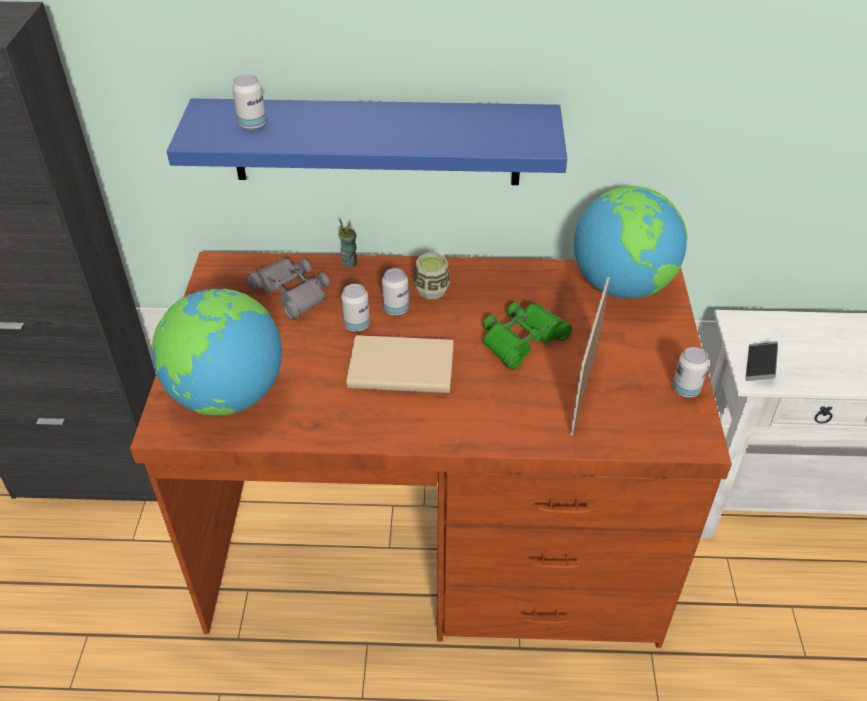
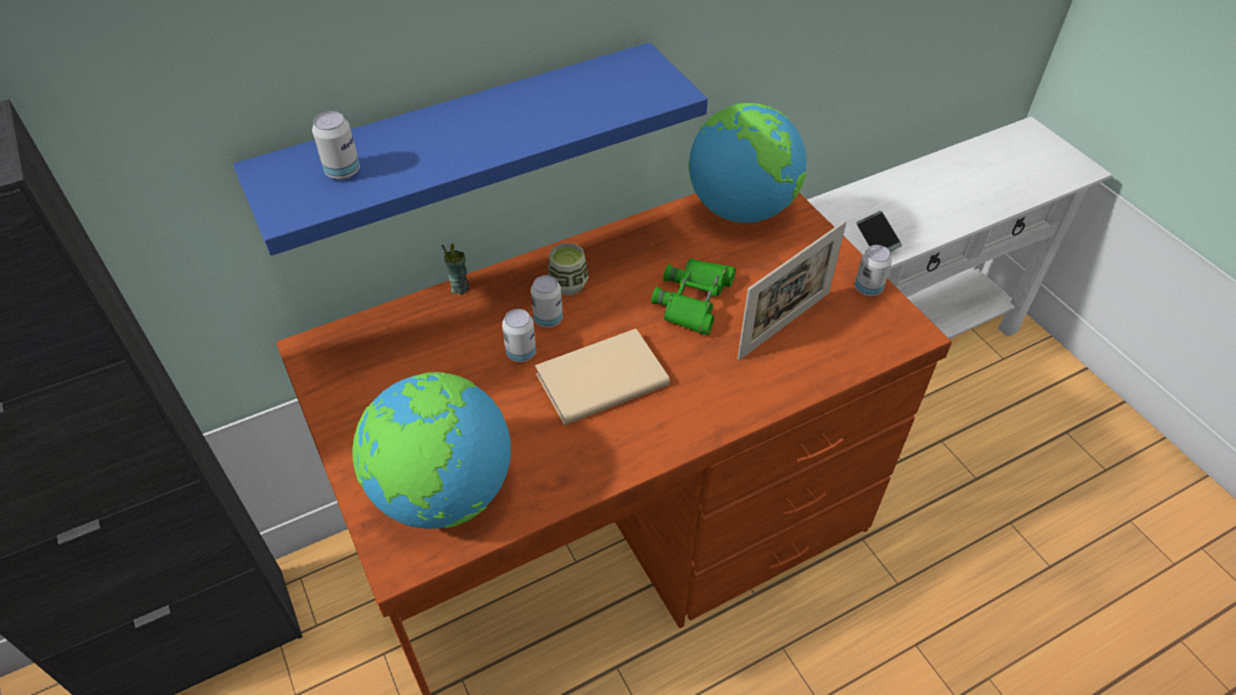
camera: 30 degrees left, 5 degrees up
grey binoculars [247,258,330,320] -> none
picture frame [570,277,610,435] -> picture frame turned 120 degrees counterclockwise [737,221,847,360]

